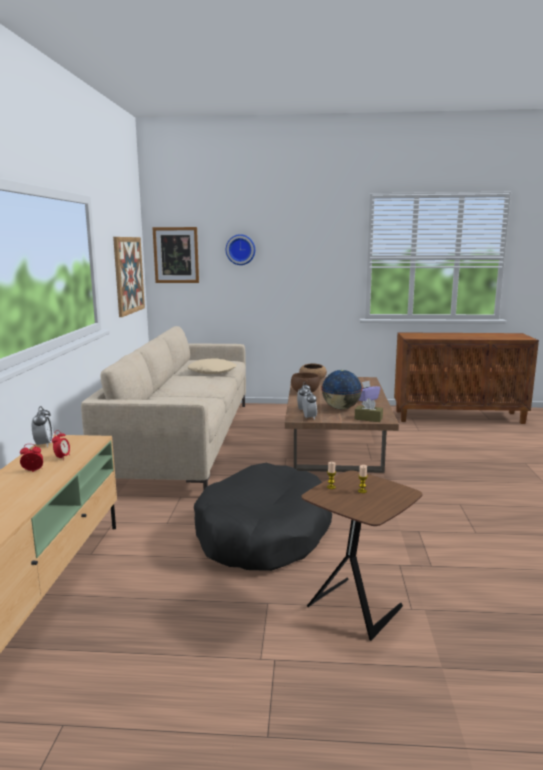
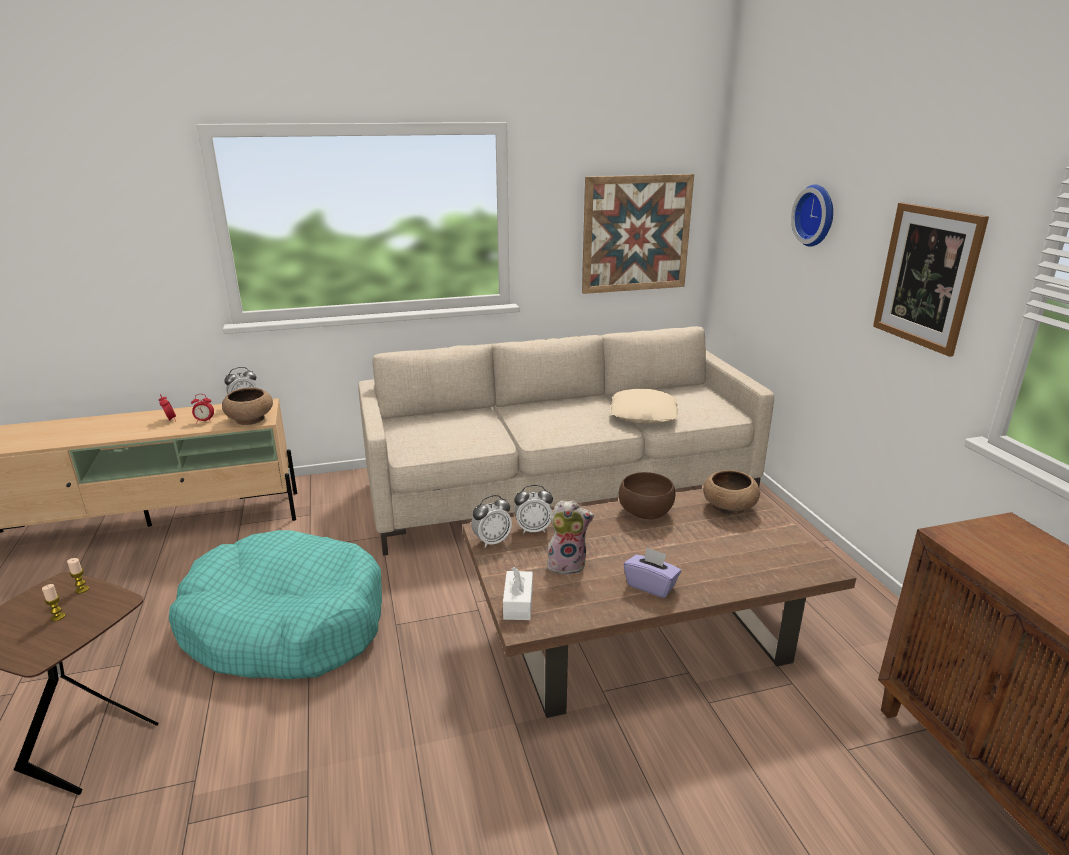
camera: 70 degrees right, 10 degrees up
picture [152,227,199,283] -> picture moved to [873,202,989,357]
black dog bed [194,463,332,571] -> turquoise dog bed [169,530,382,679]
globe [321,370,363,409] -> plush toy [545,500,594,575]
brown tissue box [355,398,383,422] -> white tissue box [503,567,533,620]
none -> brown bowl [222,387,273,425]

